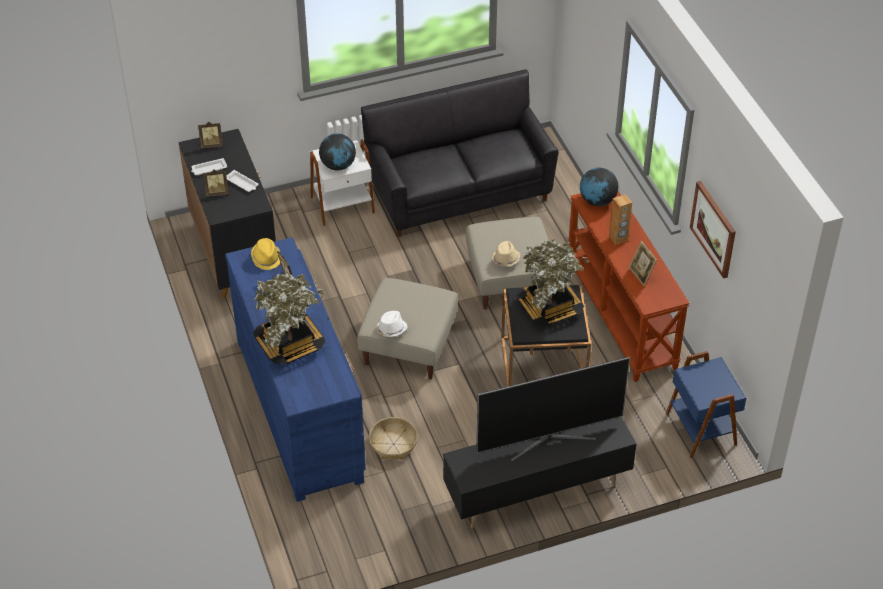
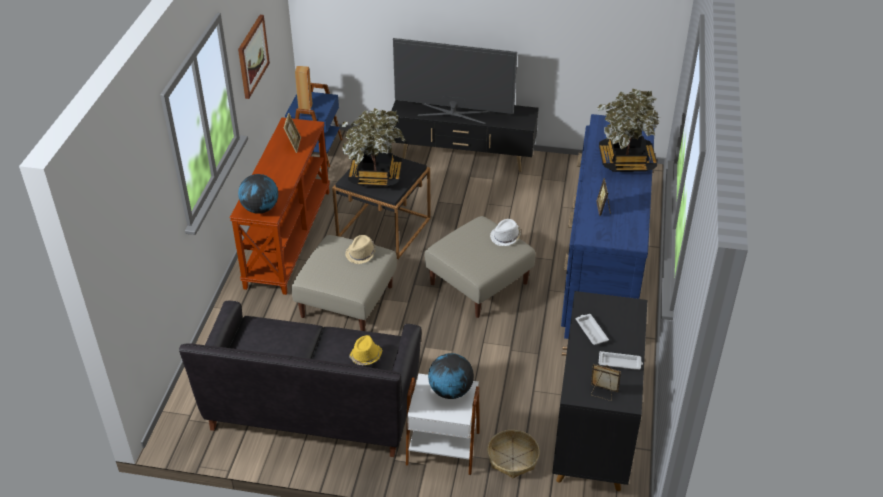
camera: 150 degrees left, 5 degrees down
picture frame [203,169,229,197] -> none
yellow hat [251,238,280,270] -> yellow hat moved to [349,335,382,365]
basket [369,417,418,460] -> basket moved to [487,430,540,478]
brown speaker [609,194,632,245] -> brown speaker moved to [295,66,313,110]

